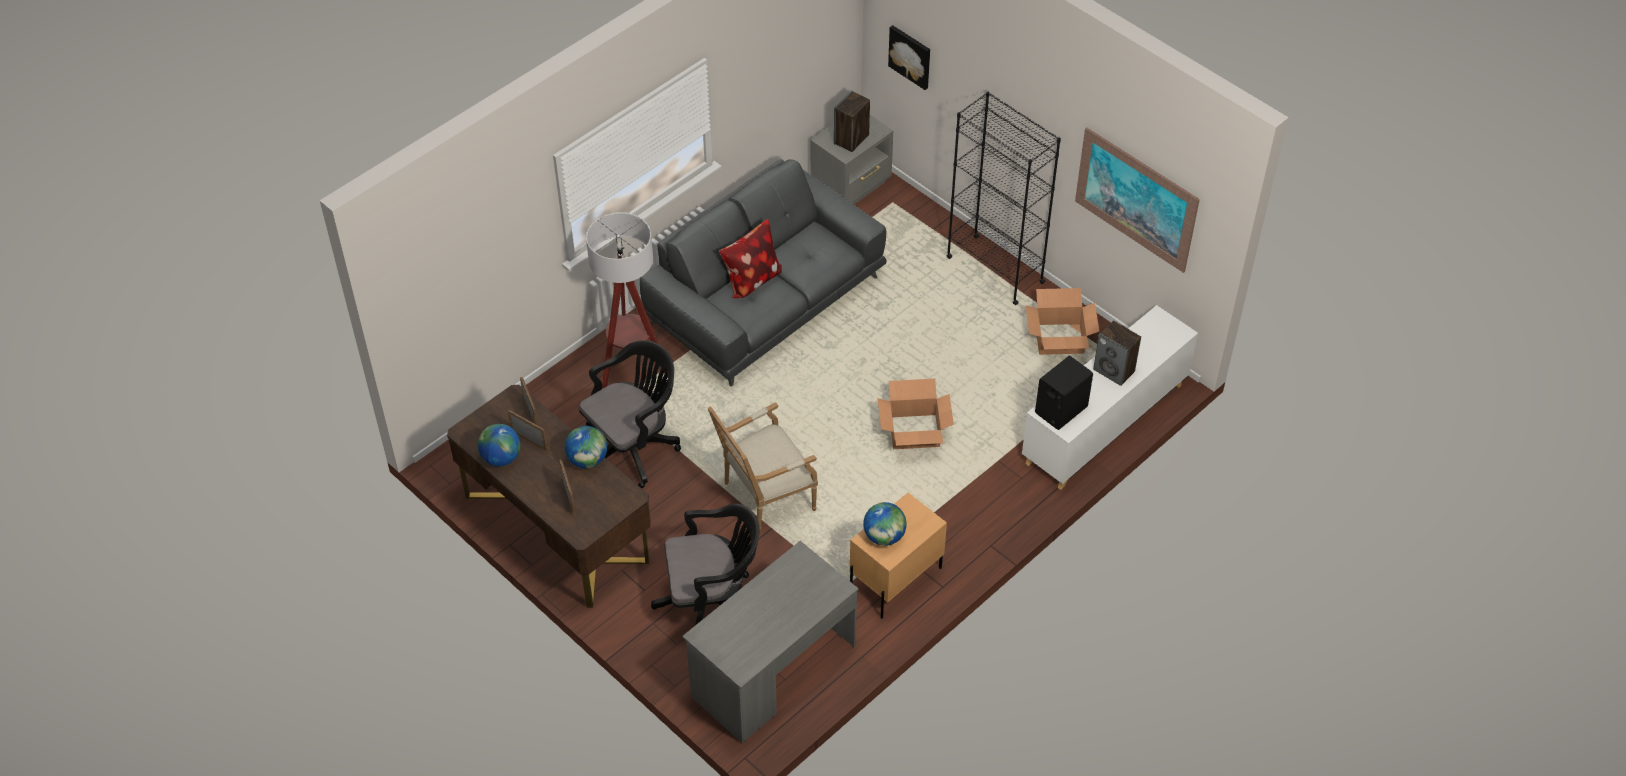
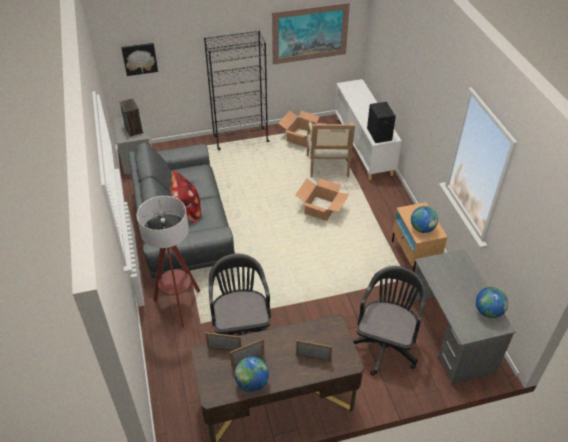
camera: 60 degrees left, 5 degrees down
globe [565,426,607,468] -> globe moved to [476,287,508,318]
armchair [708,402,818,531] -> armchair moved to [307,119,355,177]
speaker [1093,320,1141,386] -> none

